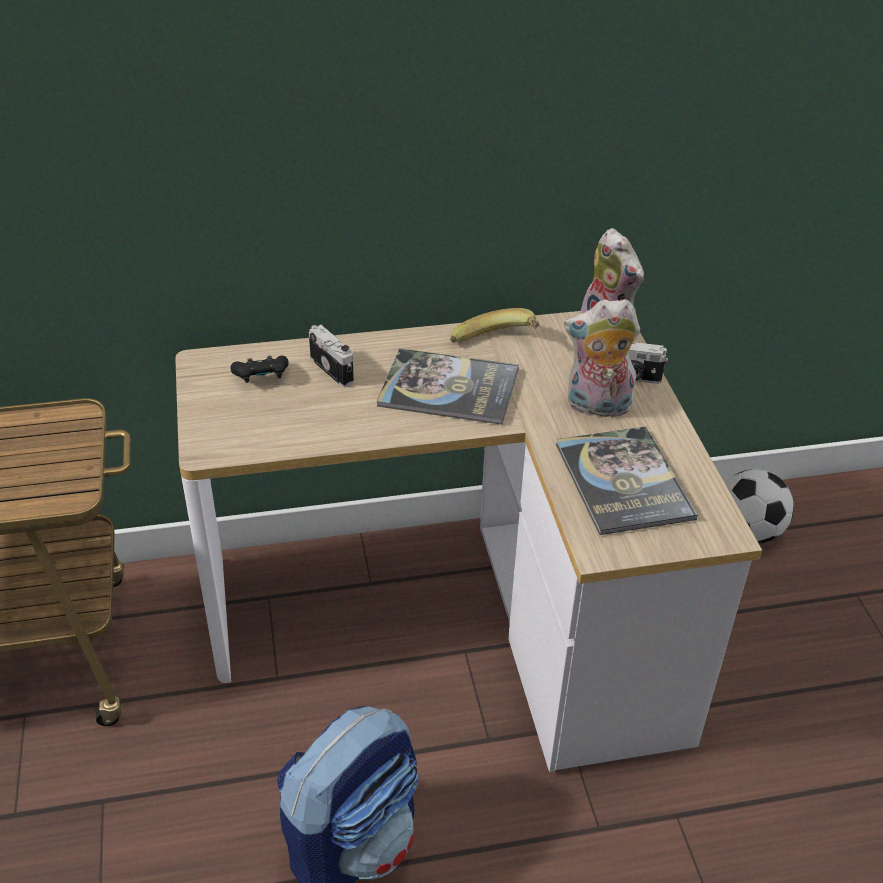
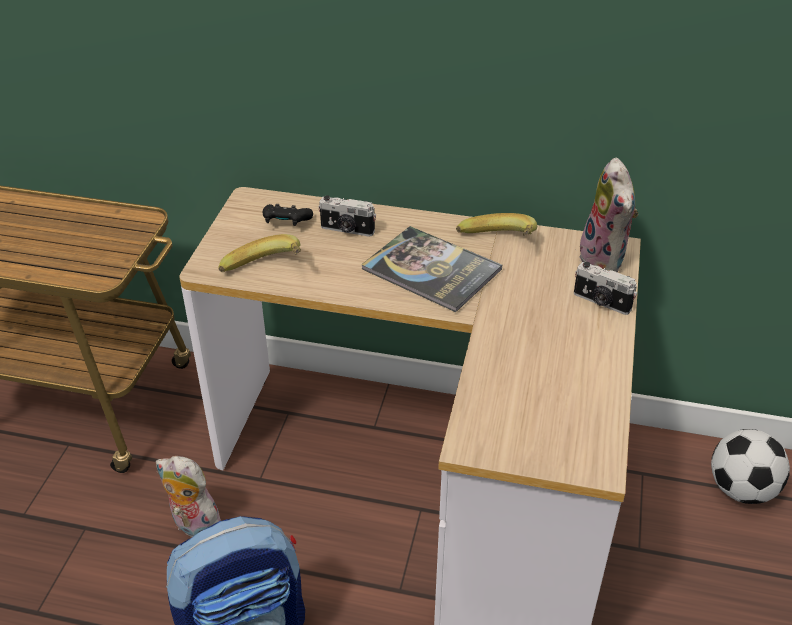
camera: 25 degrees right, 0 degrees up
camera [309,325,354,387] -> camera turned 120 degrees clockwise [319,195,376,237]
book [556,427,698,535] -> none
plush toy [564,299,640,419] -> plush toy moved to [156,456,221,537]
none -> banana [219,234,301,272]

